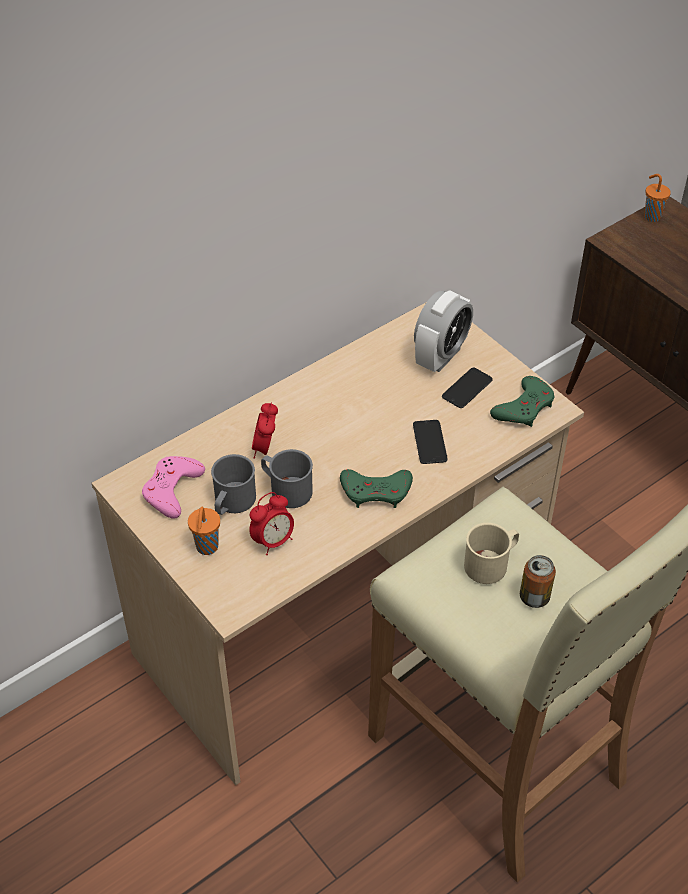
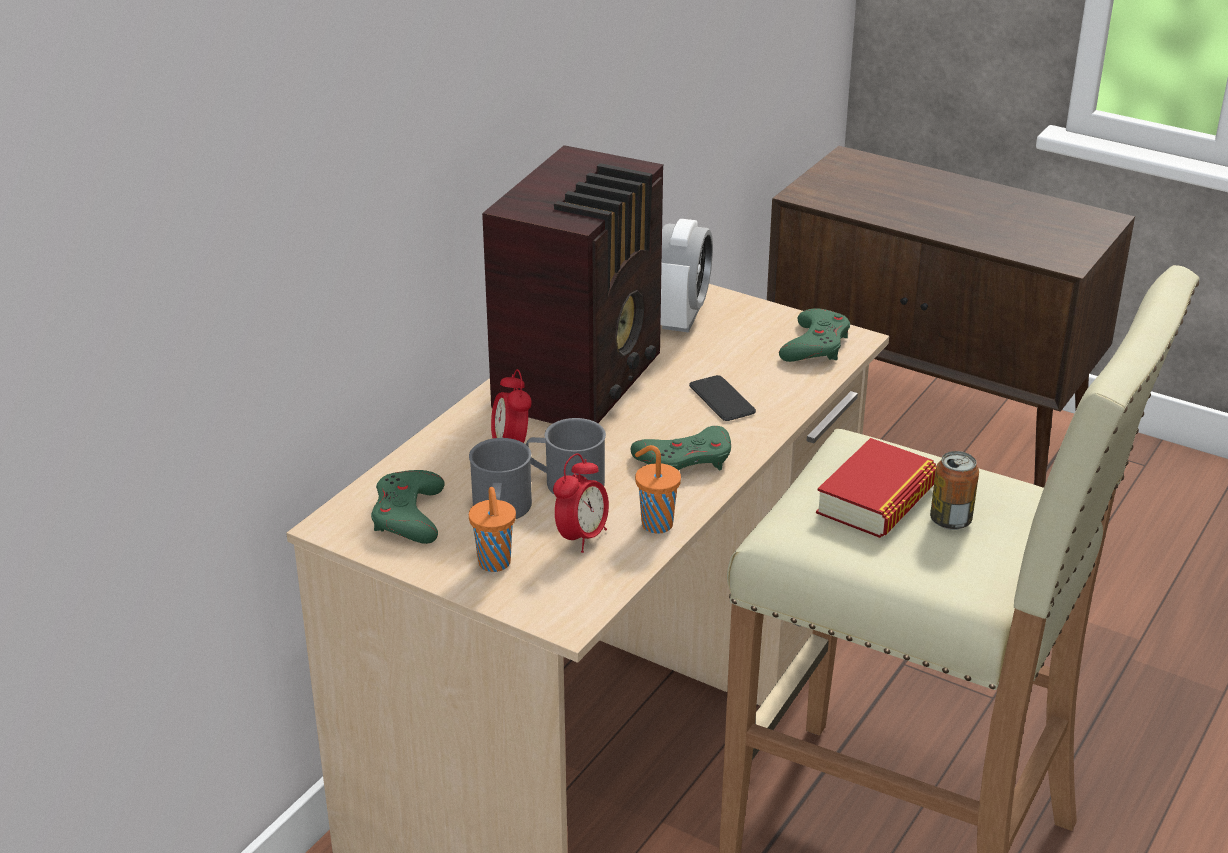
camera: 20 degrees left, 15 degrees down
pink game controller [142,456,205,519] -> green game controller [371,470,445,544]
phone [442,368,493,408] -> none
beige mug [464,523,519,584] -> book [816,438,936,538]
orange cup [644,174,671,222] -> orange cup moved to [635,445,681,534]
none -> radio [482,145,664,424]

